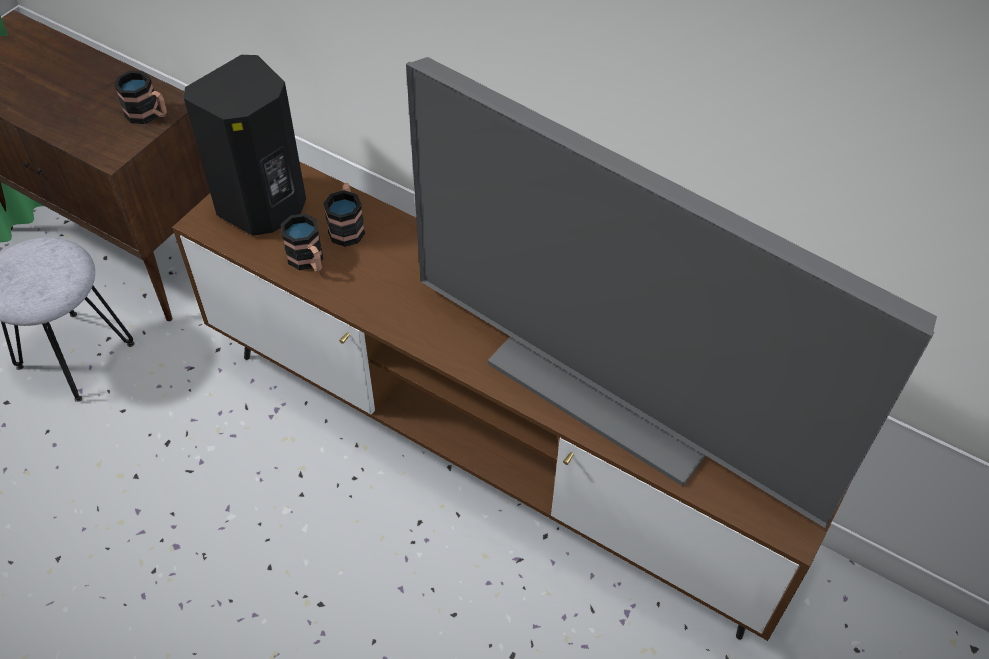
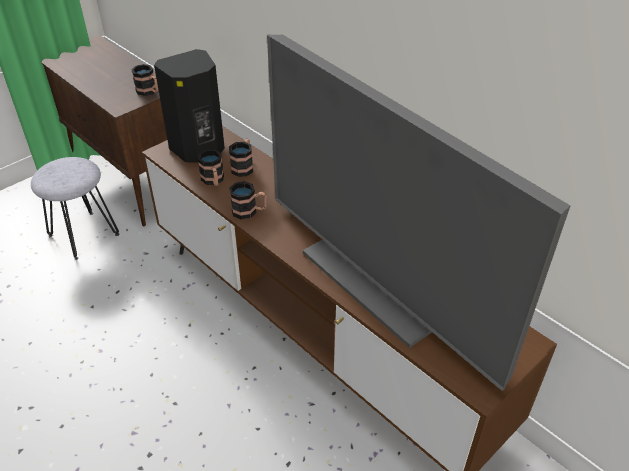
camera: 15 degrees right, 10 degrees down
none -> mug [229,181,267,219]

